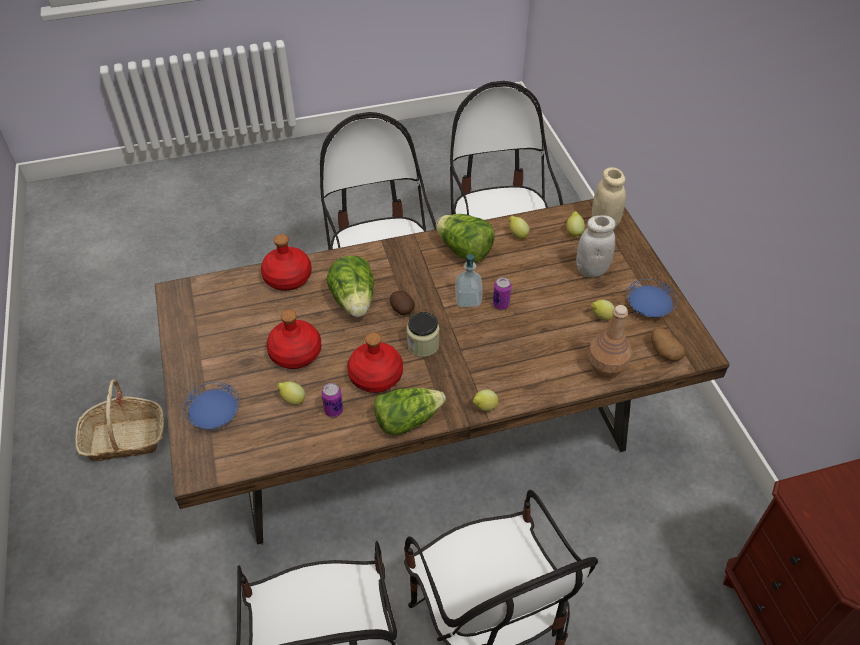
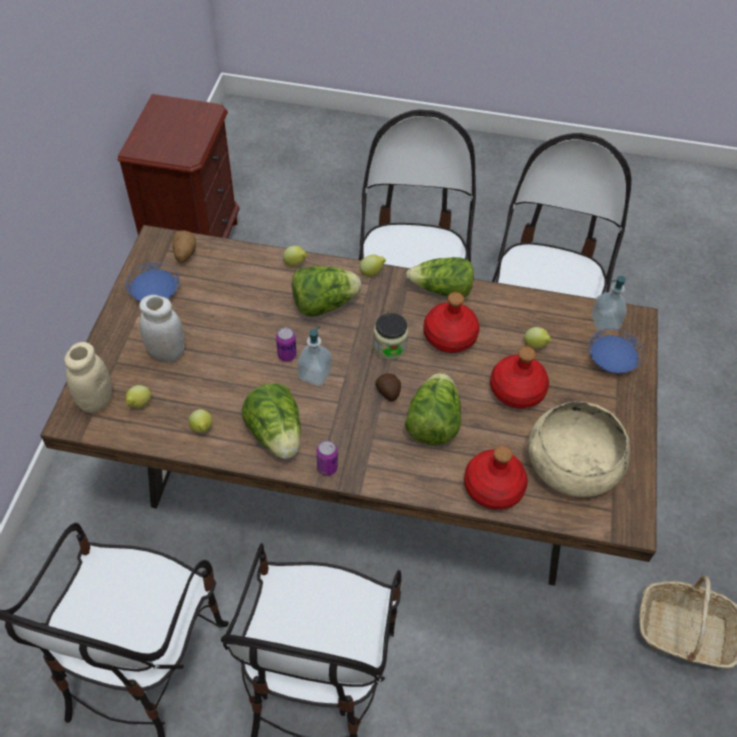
camera: 155 degrees left, 5 degrees up
can [321,383,343,417] -> can moved to [316,440,338,476]
brown bottle [588,305,632,379] -> none
lemon [591,300,615,321] -> lemon moved to [283,246,307,267]
none -> lettuce [292,266,361,317]
none -> beige bowl [528,401,630,497]
none -> soap dispenser [592,276,627,330]

